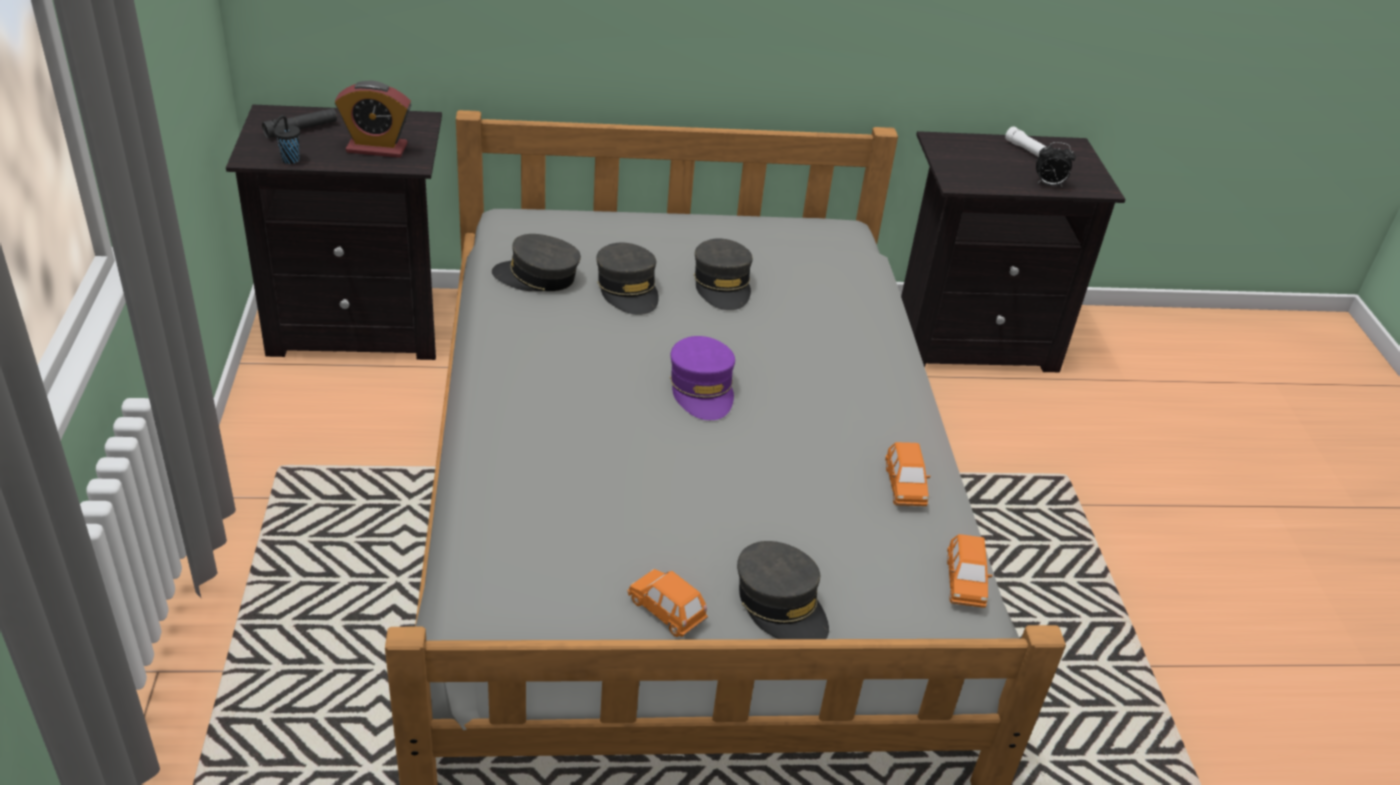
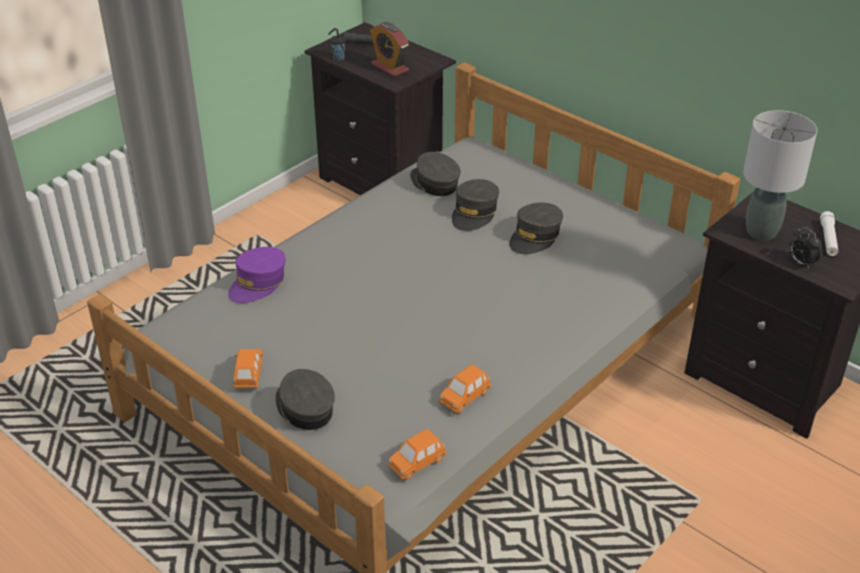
camera: 50 degrees right, 0 degrees up
purple cap [670,336,735,420] -> purple cap moved to [228,247,286,303]
grey cap [737,541,829,639] -> grey cap turned 135 degrees clockwise [276,369,335,430]
none -> grey table lamp [743,110,817,240]

